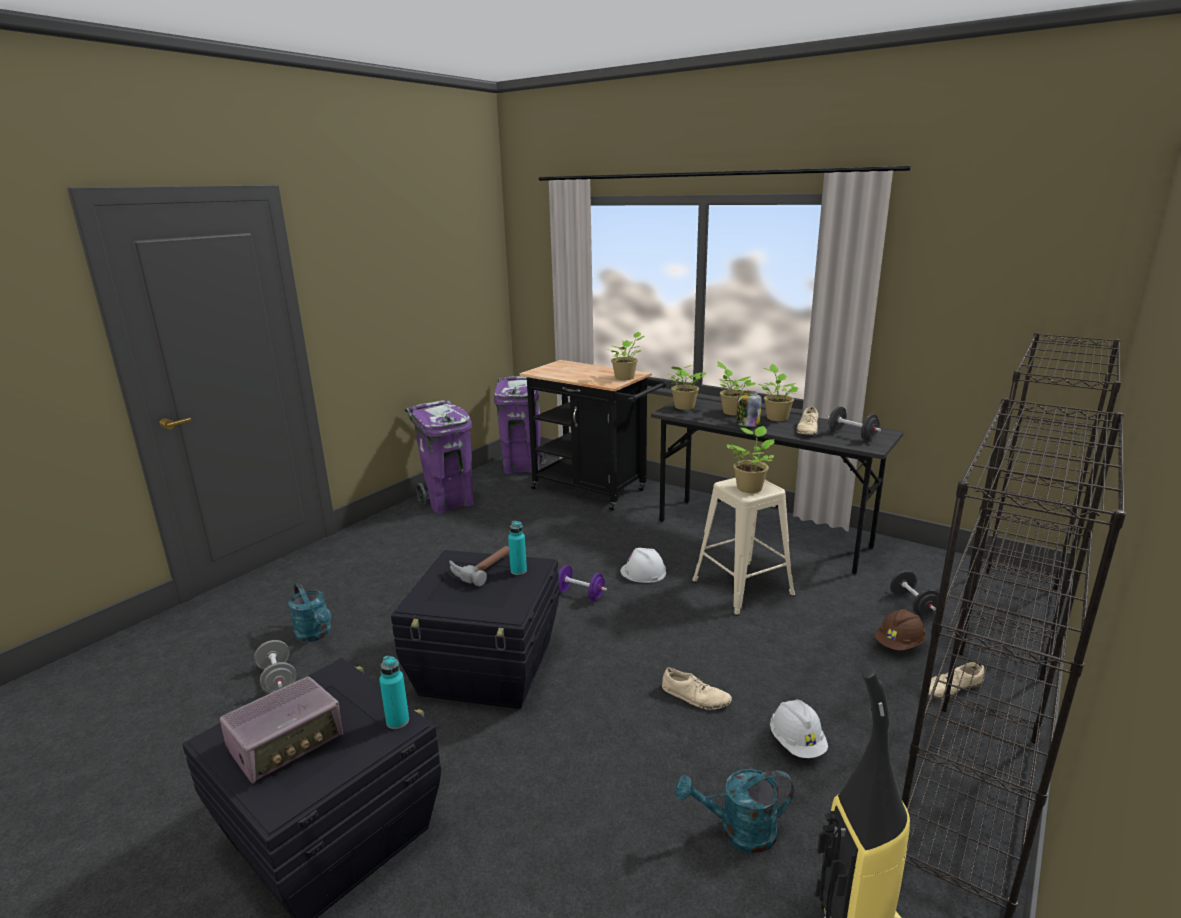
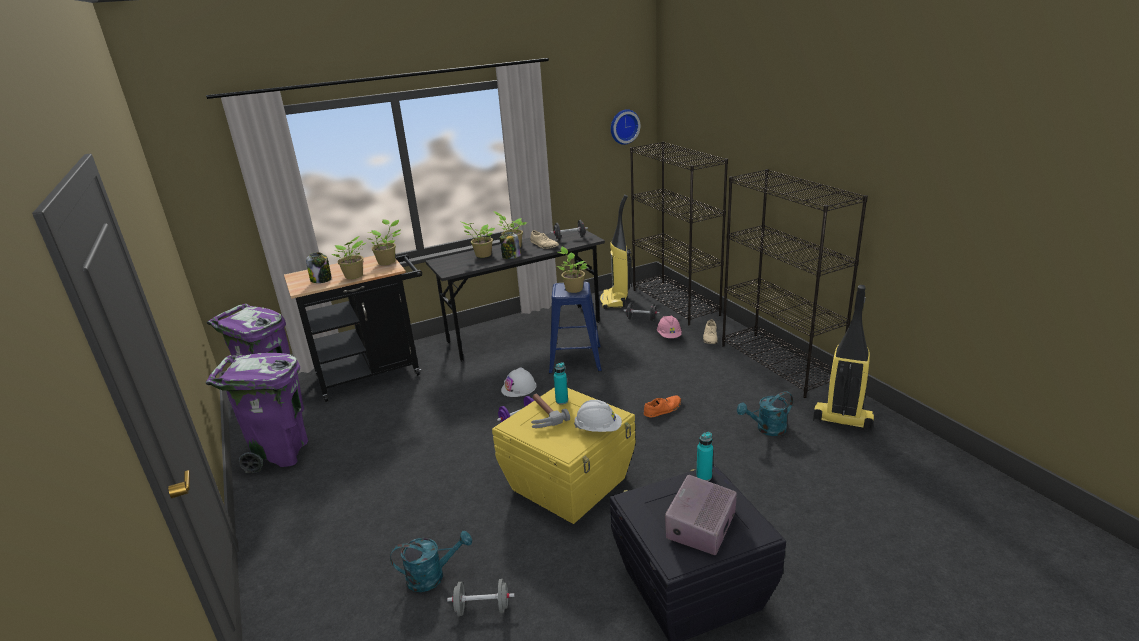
camera: 60 degrees left, 5 degrees up
radio [220,676,343,784] -> radio turned 135 degrees counterclockwise [665,475,737,555]
black storage box [391,550,559,709] -> yellow storage box [492,387,635,524]
beige shoe [662,667,732,710] -> orange shoe [644,395,681,417]
potted plant [669,365,706,410] -> potted plant moved to [332,236,366,279]
turquoise watering can [675,769,794,853] -> turquoise watering can turned 45 degrees clockwise [737,391,793,436]
beige stool [692,478,795,616] -> blue stool [549,282,602,374]
white hard hat [770,699,828,758] -> white hard hat moved to [574,400,622,432]
brown hard hat [875,609,926,650] -> pink hard hat [657,316,682,338]
none -> jar [306,252,332,283]
none -> vacuum cleaner [600,195,633,309]
none -> wall clock [611,109,641,145]

